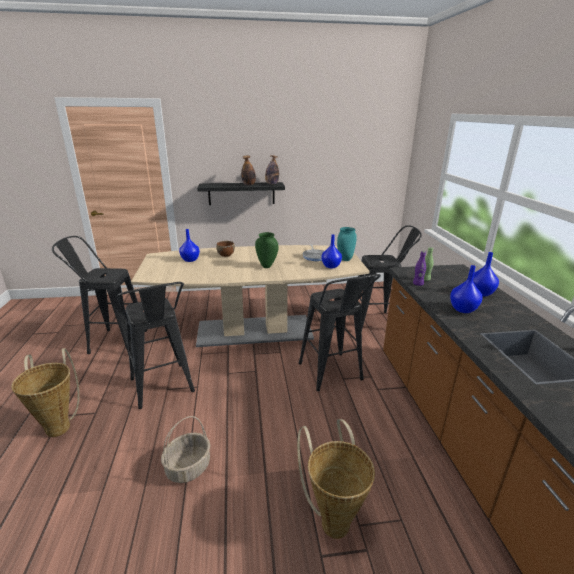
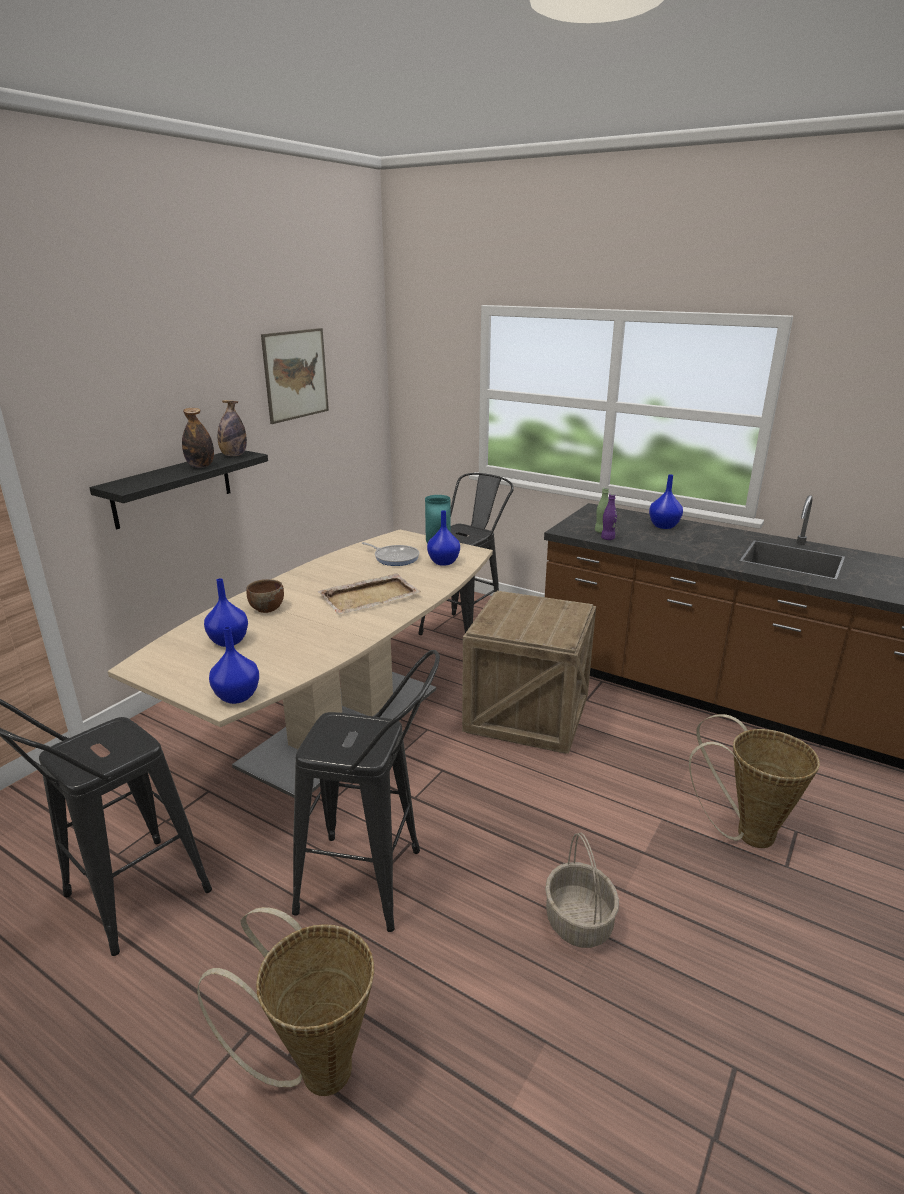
camera: 50 degrees left, 0 degrees up
green vase [255,232,278,268] -> beige tray [318,573,421,615]
black stool [299,274,381,391] -> crate [462,591,596,754]
blue vase [450,265,482,313] -> blue vase moved to [209,626,259,704]
none -> picture [261,328,329,424]

